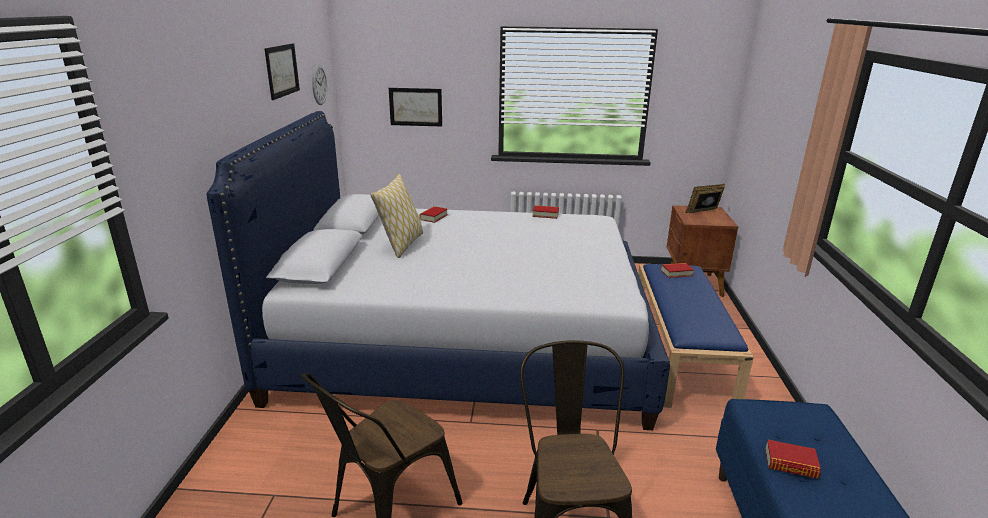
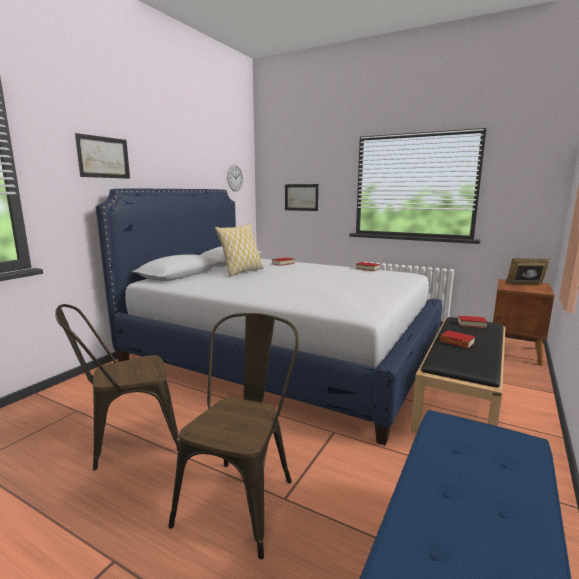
camera: 25 degrees right, 10 degrees down
picture [264,43,300,100] -> picture moved to [75,133,130,179]
blue bench [638,264,754,408] -> black bench [411,317,506,433]
book [765,439,821,479] -> book moved to [440,330,475,348]

